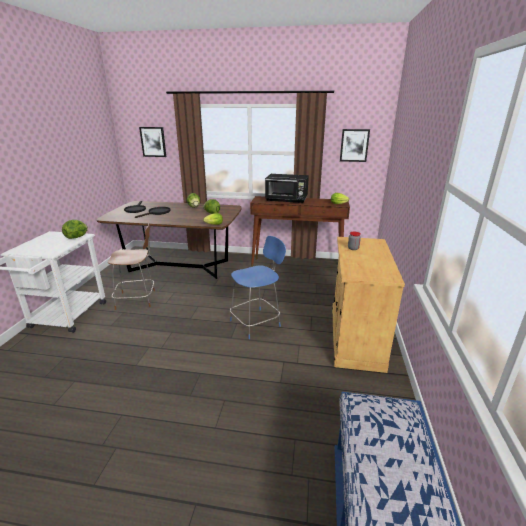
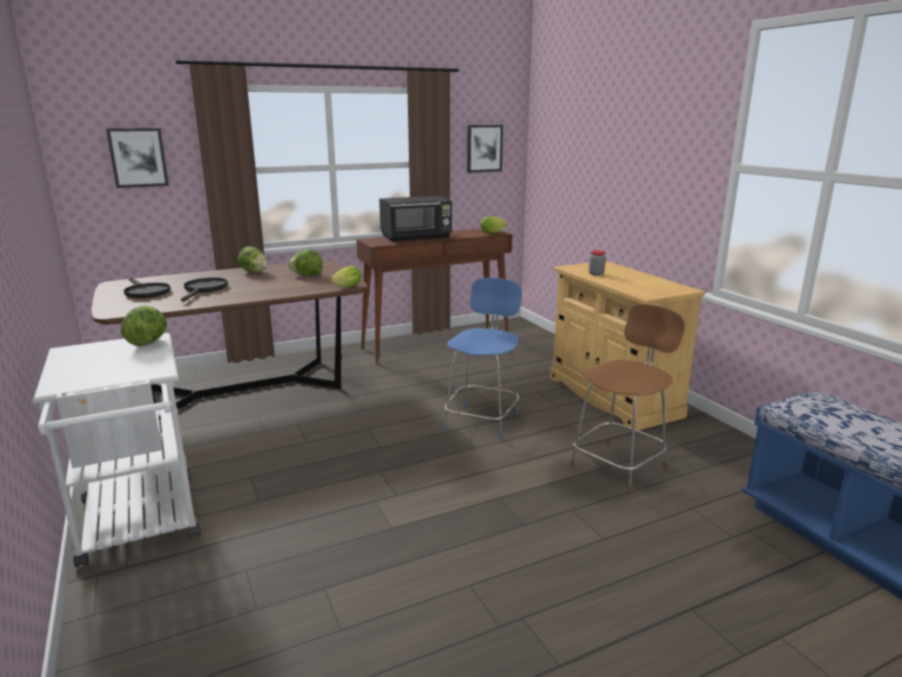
camera: 35 degrees left, 5 degrees down
brown chair [108,223,155,310] -> brown chair moved to [570,304,685,495]

